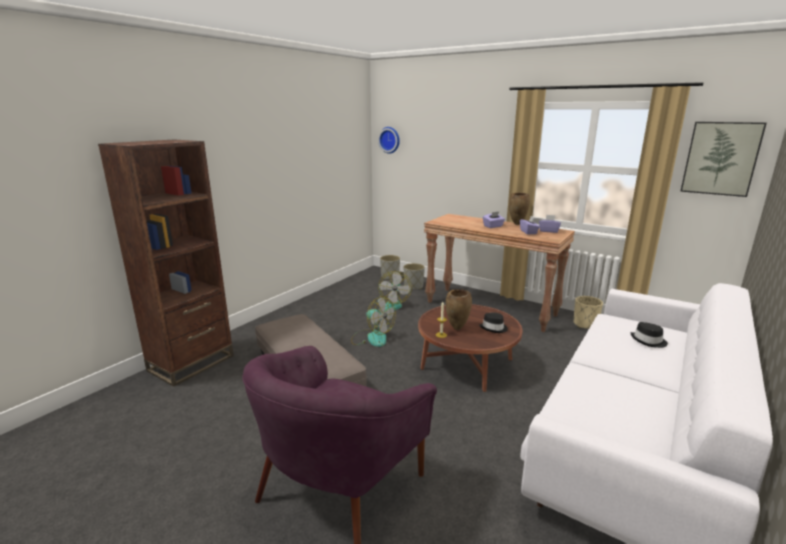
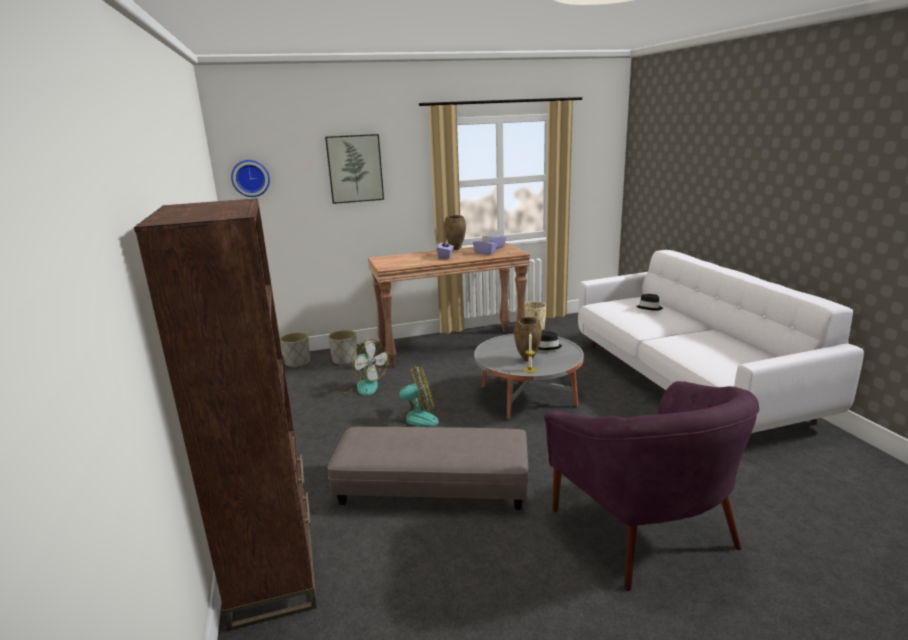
camera: 50 degrees left, 0 degrees up
brown coffee table [418,304,522,392] -> grey coffee table [474,334,584,419]
picture [680,122,767,197] -> picture moved to [325,134,384,204]

